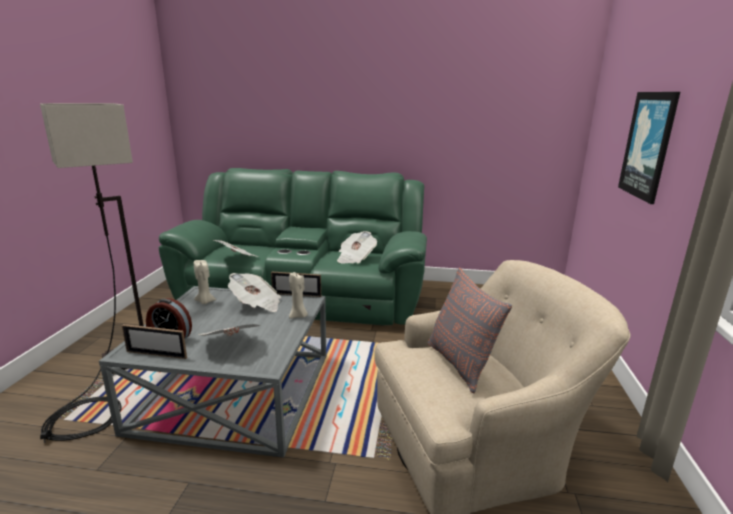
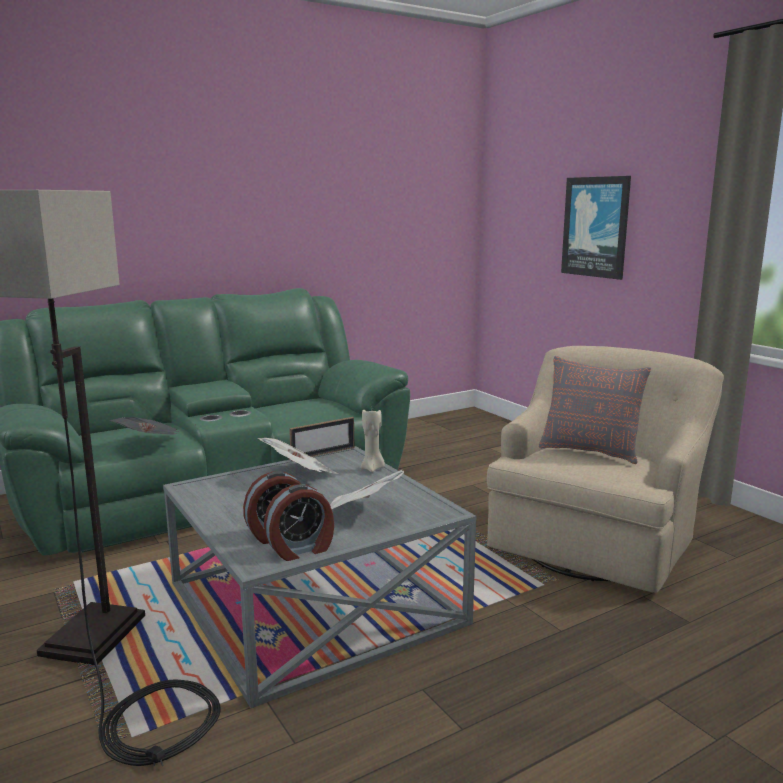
camera: 40 degrees left, 5 degrees down
picture frame [122,324,187,359] -> alarm clock [264,484,334,561]
beige candle [194,260,216,304] -> none
newspaper [337,231,377,264] -> none

